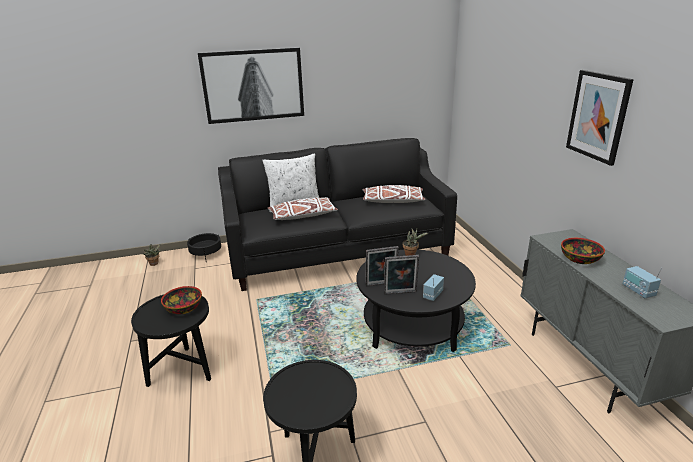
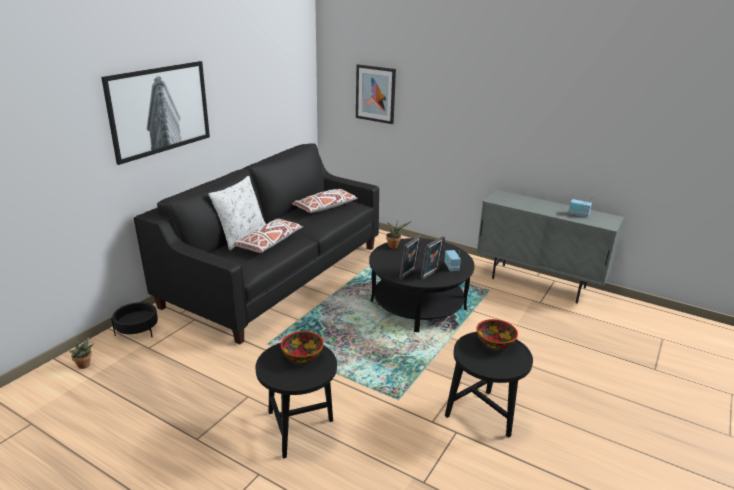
camera: 45 degrees left, 0 degrees up
bowl [561,238,605,264] -> bowl moved to [476,319,518,349]
picture [566,70,634,166] -> picture moved to [356,64,396,124]

